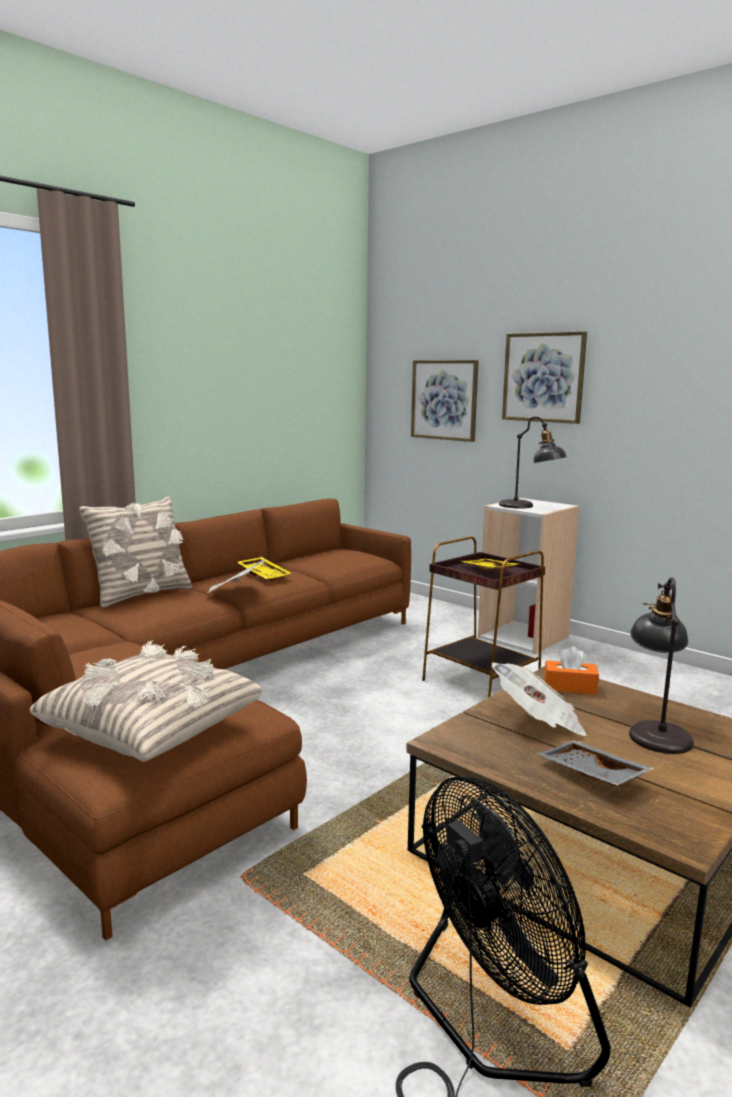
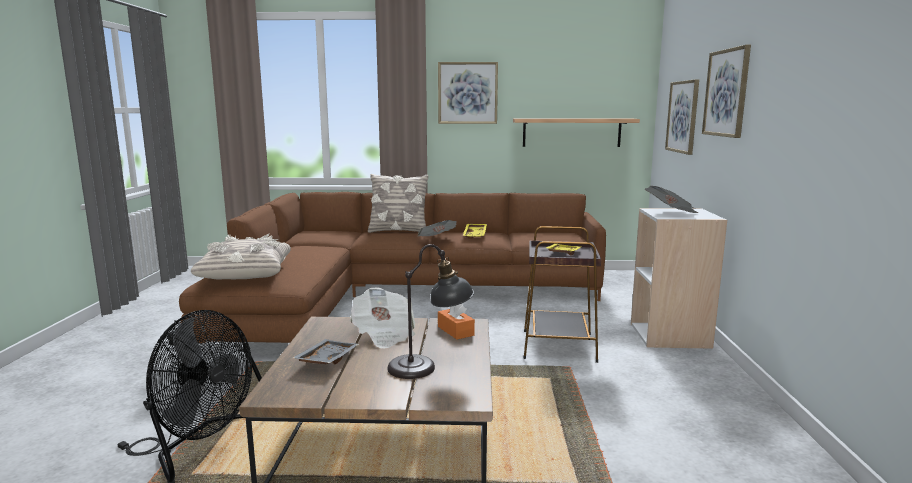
camera: 50 degrees right, 0 degrees up
grey table lamp [499,416,566,509] -> newspaper [645,186,698,213]
none -> picture [438,62,498,124]
none -> shelf [513,118,640,147]

